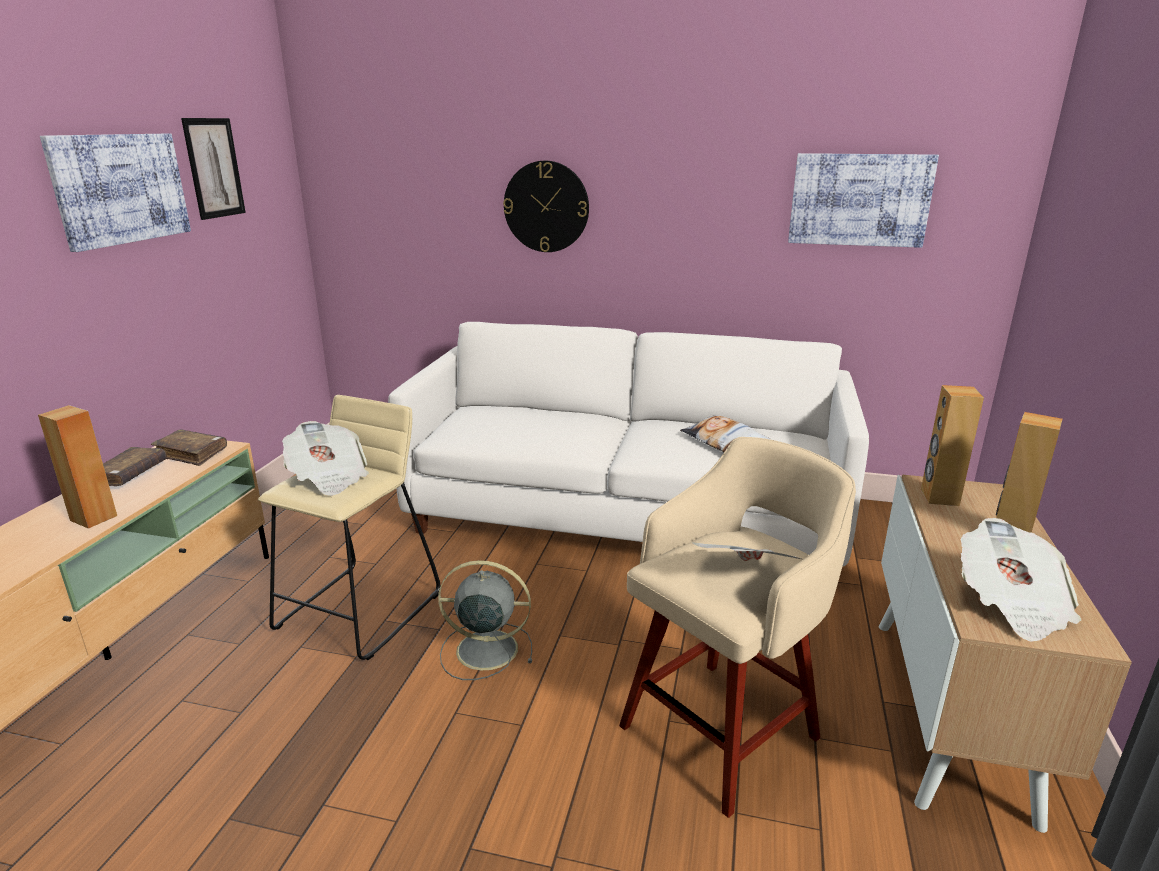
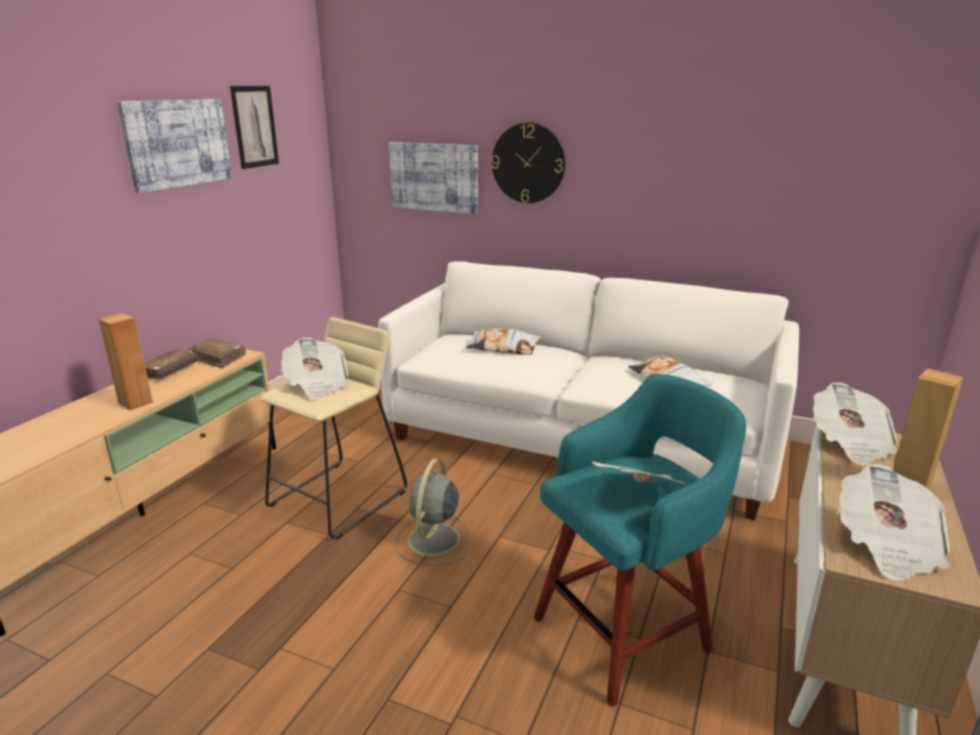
camera: 10 degrees right, 0 degrees up
grey fan [438,560,532,680] -> grey fan turned 90 degrees counterclockwise [396,458,470,565]
beige stool [619,437,856,818] -> turquoise stool [534,374,746,707]
picture [788,153,939,248] -> picture moved to [389,142,478,214]
brown speaker [921,385,984,506] -> newspaper [813,383,898,465]
none -> pillow [466,328,541,355]

